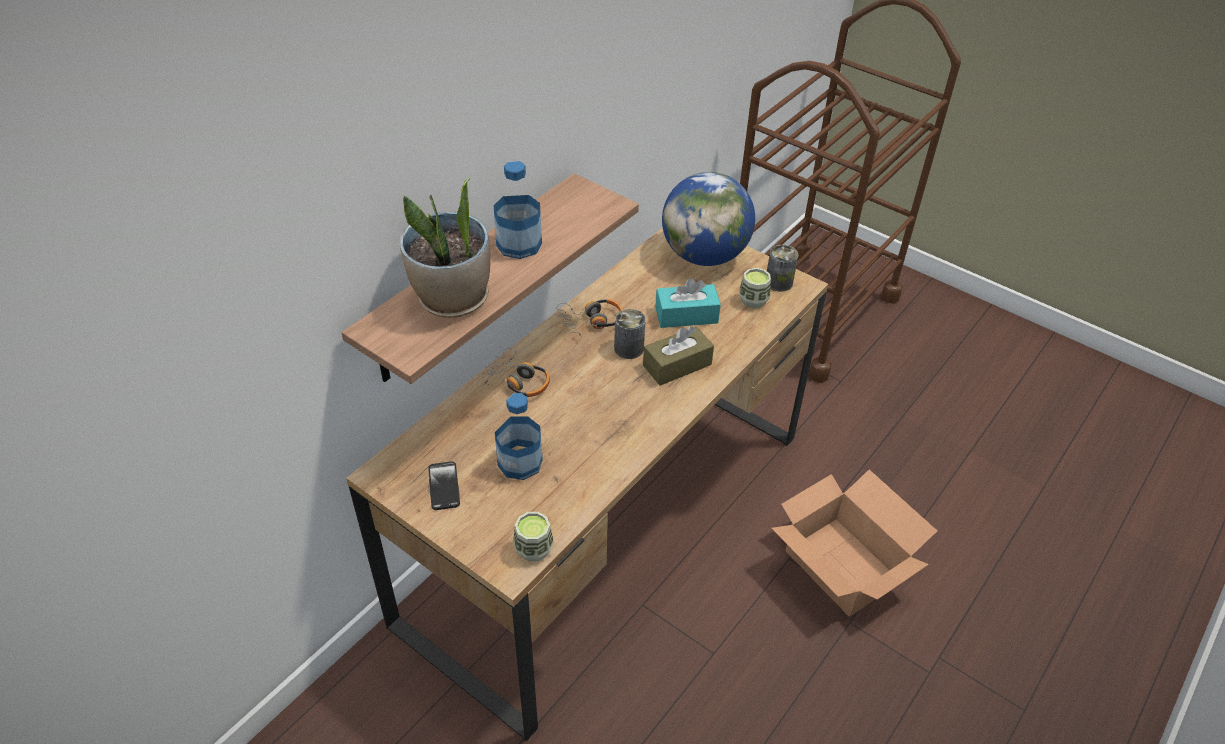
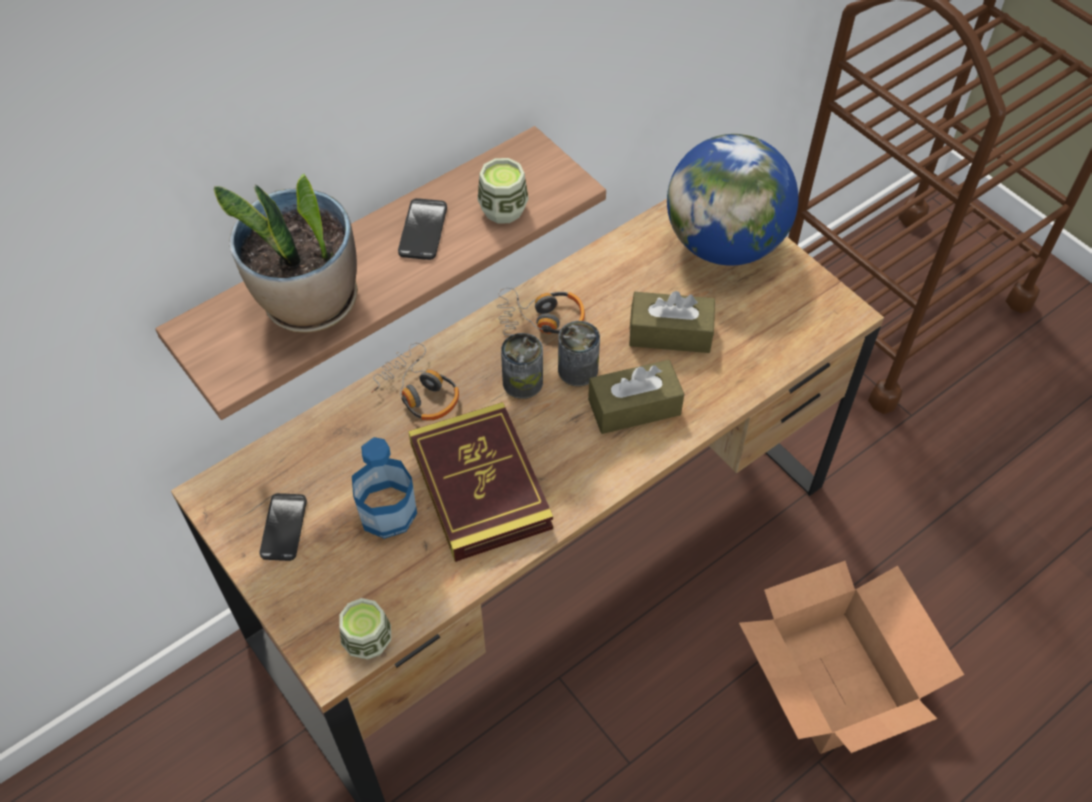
camera: 15 degrees right, 10 degrees up
bottle [494,161,542,259] -> phone [398,198,447,260]
turquoise tissue box [655,278,721,328] -> brown tissue box [629,291,715,353]
cup [739,268,771,309] -> cup moved to [478,158,529,223]
can [767,245,798,292] -> can moved to [501,333,543,399]
none -> book [408,402,553,562]

